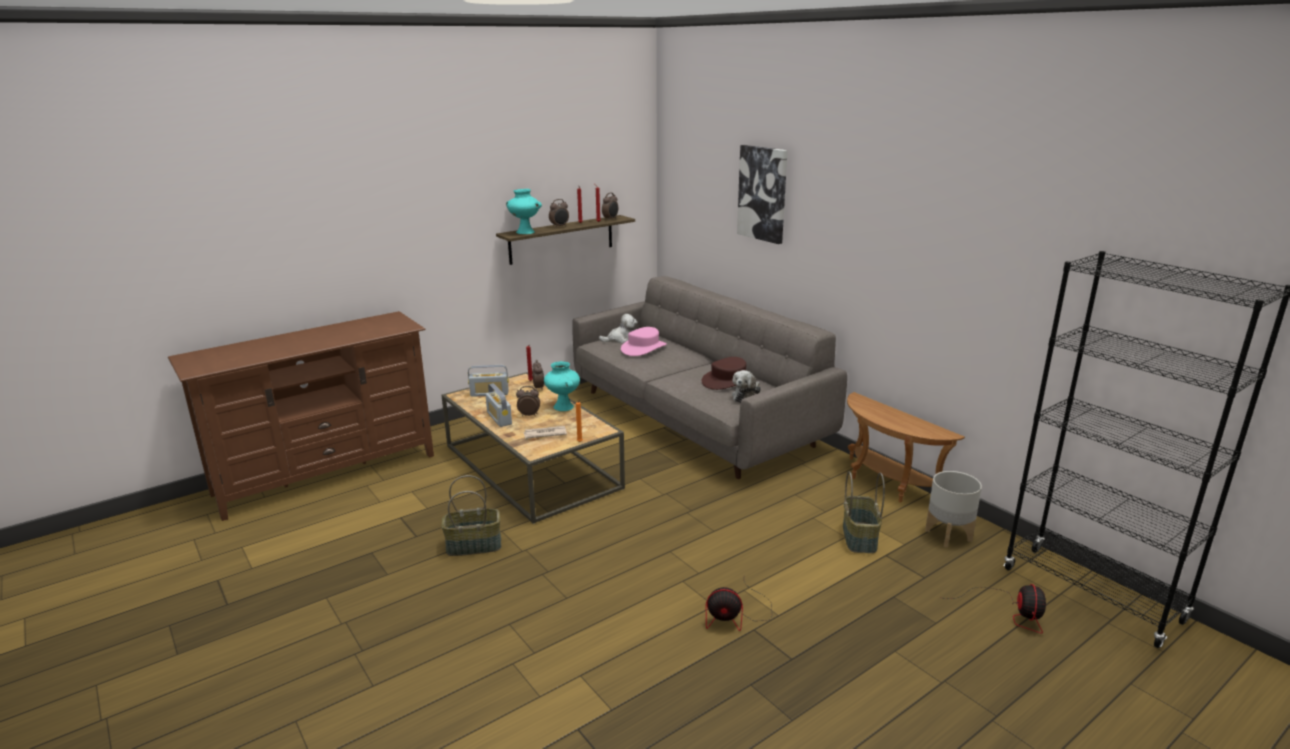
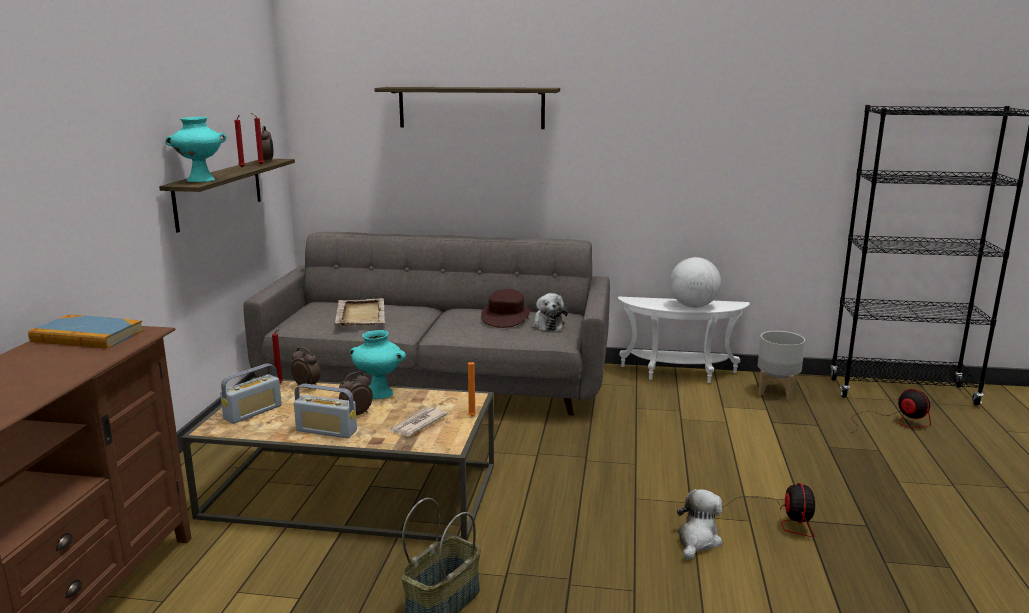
camera: 45 degrees left, 5 degrees down
alarm clock [549,199,569,228] -> none
plush toy [599,314,637,343] -> plush toy moved to [677,489,722,560]
pink hat [621,327,667,356] -> beige tray [335,298,386,326]
fan [706,581,772,631] -> fan turned 45 degrees counterclockwise [722,483,815,537]
picture [737,145,788,244] -> shelf [374,87,560,129]
basket [843,471,885,553] -> none
brown side table [847,392,965,502] -> white side table [618,296,750,383]
none -> book [28,315,144,349]
none -> globe [670,257,721,308]

